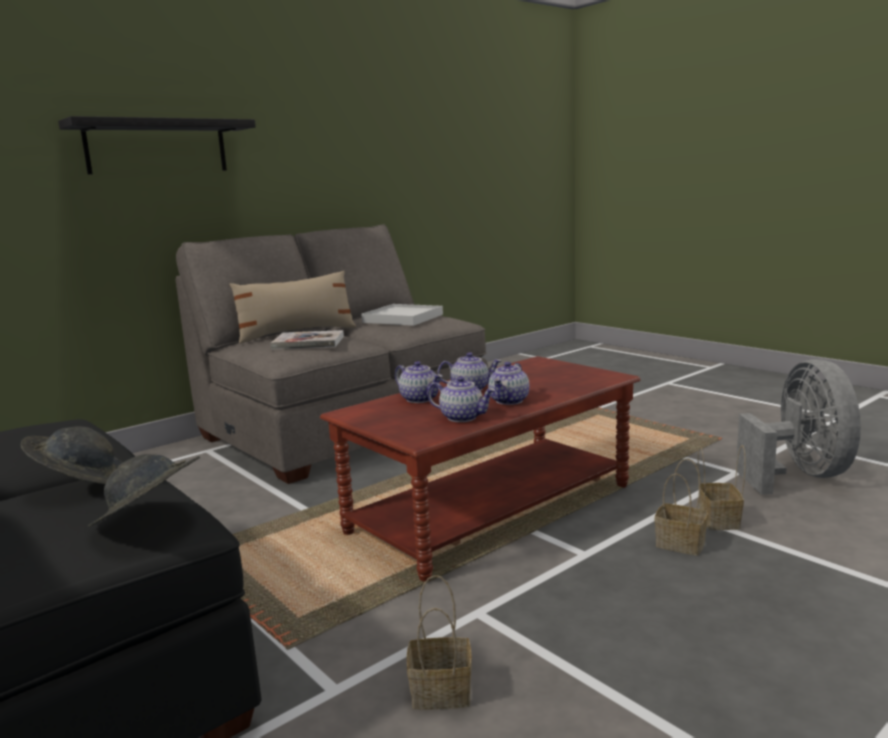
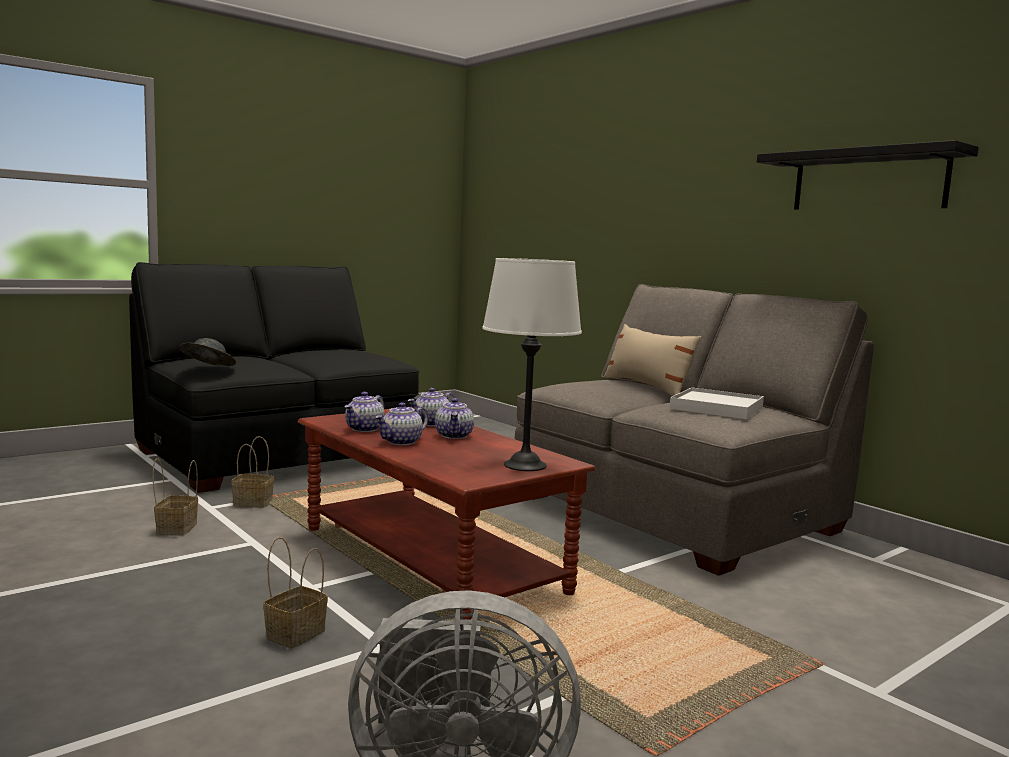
camera: 90 degrees right, 5 degrees down
grey hat [21,426,123,484] -> none
black shelf [58,116,256,174] -> black shelf moved to [757,140,979,210]
book [270,330,344,350] -> none
teapot [488,362,529,405] -> teapot turned 75 degrees counterclockwise [375,402,428,445]
basket [698,445,746,530] -> basket moved to [231,436,274,508]
none -> white table lamp [482,258,582,471]

